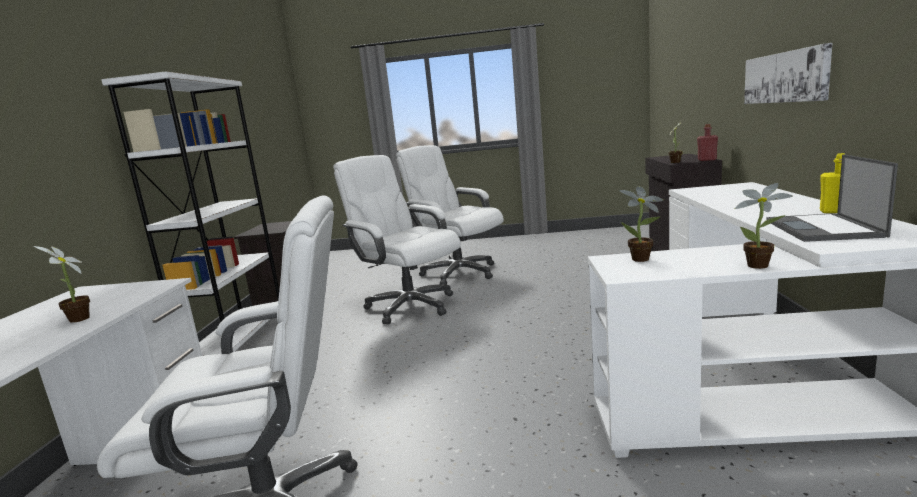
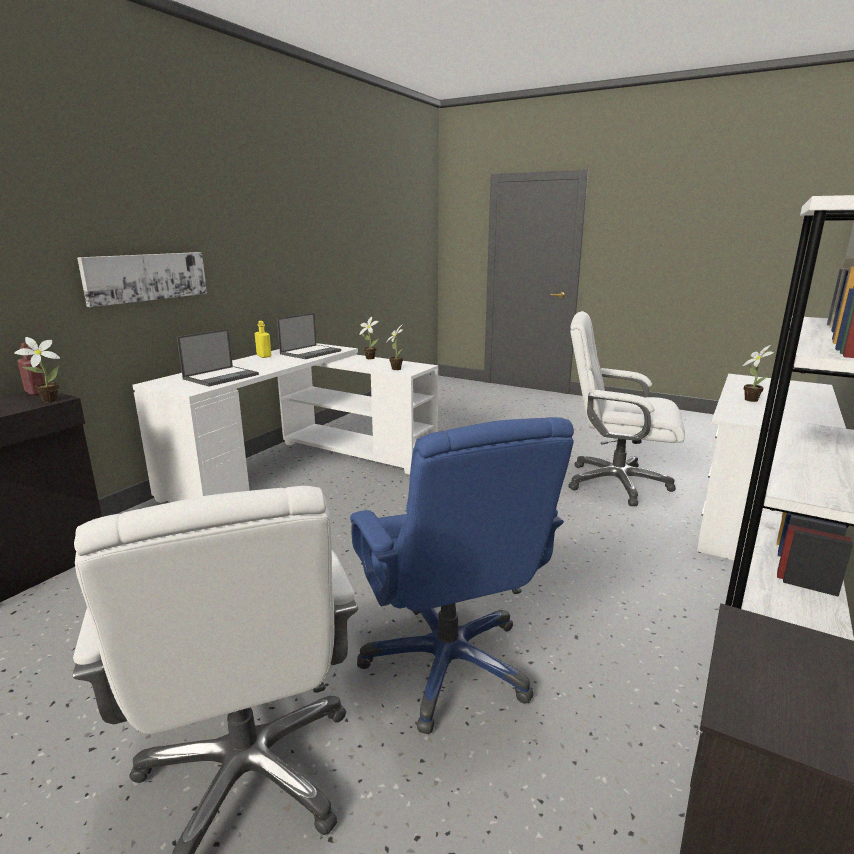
camera: 155 degrees left, 5 degrees up
white office chair [333,155,461,324] -> blue office chair [350,417,574,734]
none -> laptop [177,329,259,387]

